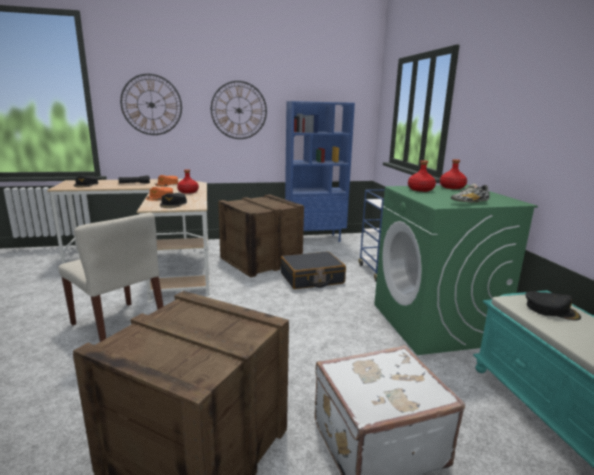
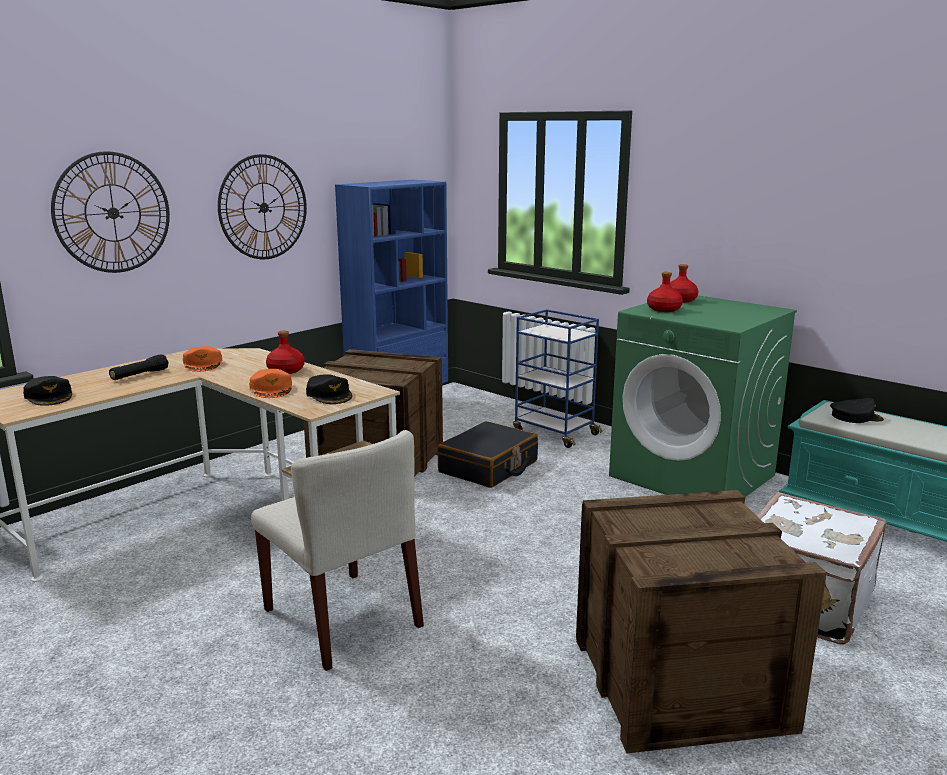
camera: 35 degrees left, 0 degrees up
beige chair [58,212,164,342] -> beige chair turned 45 degrees clockwise [251,430,424,671]
shoe [451,183,490,203] -> none

